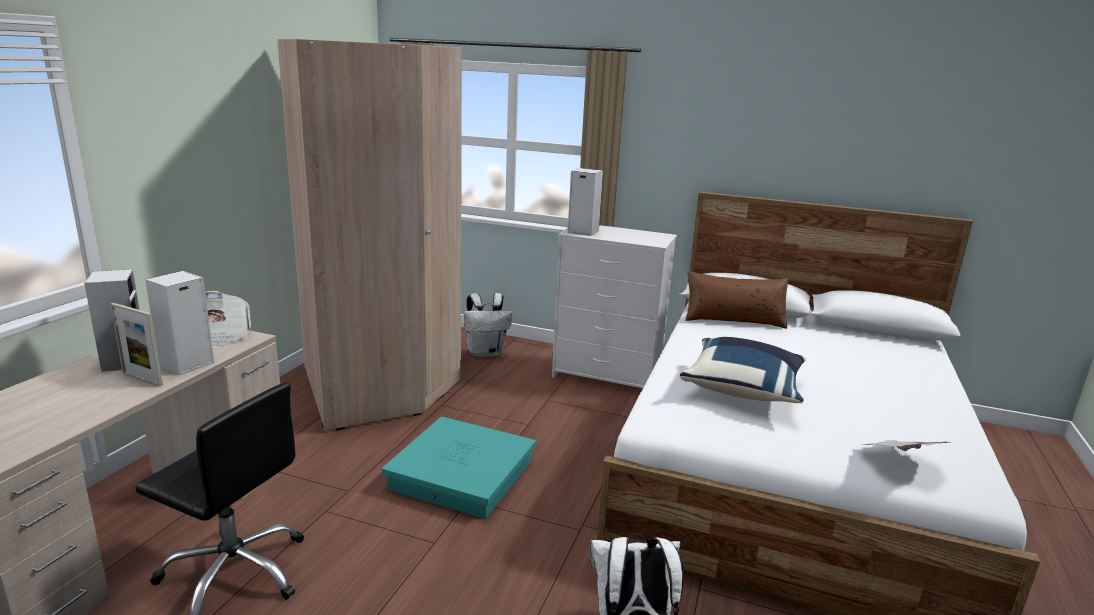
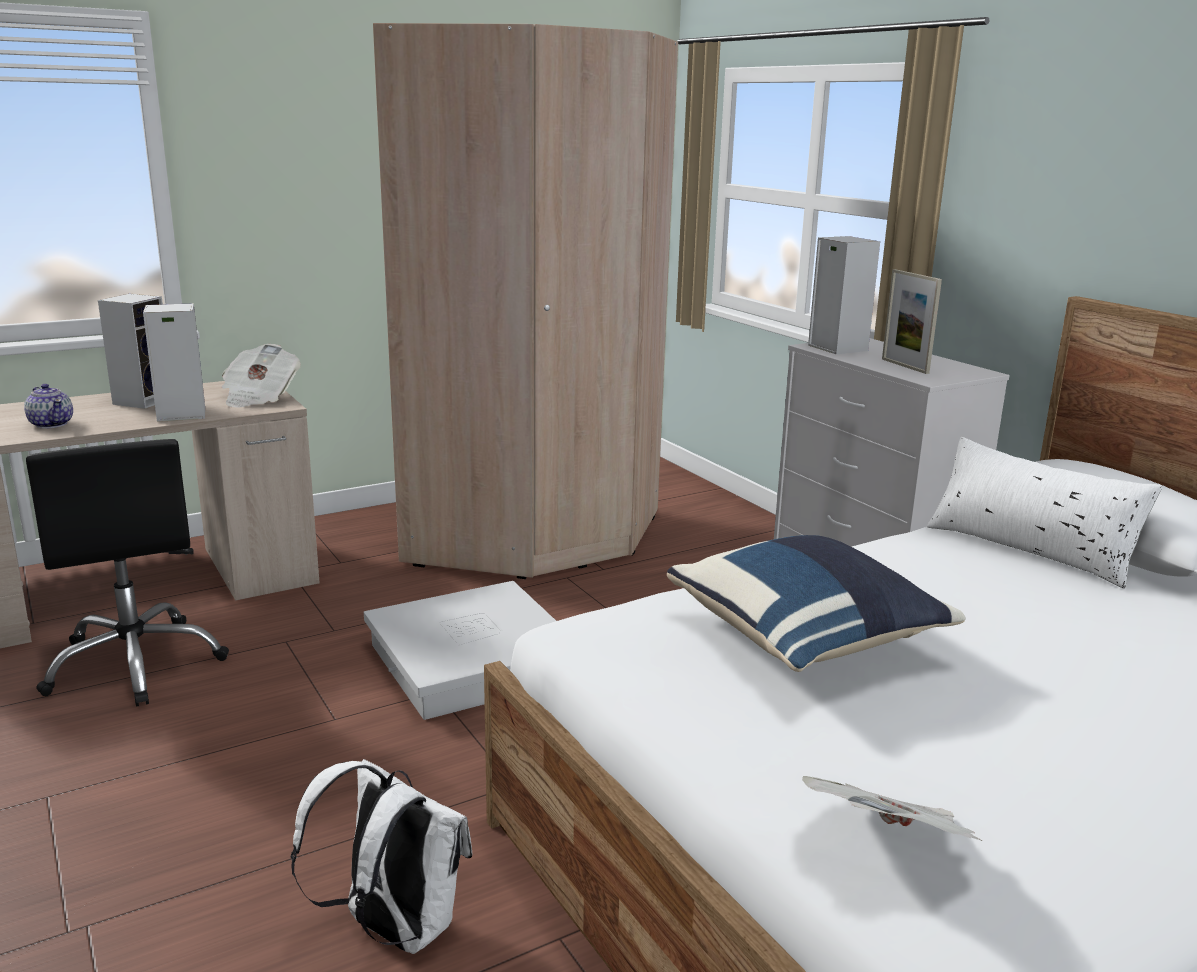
camera: 40 degrees right, 0 degrees up
picture frame [110,303,163,387] -> picture frame moved to [882,269,942,374]
turquoise storage box [382,417,536,519] -> white storage box [364,581,556,720]
white backpack [464,293,513,357] -> none
brown pillow [685,271,788,329] -> white pillow [927,437,1162,588]
none -> teapot [24,384,73,429]

